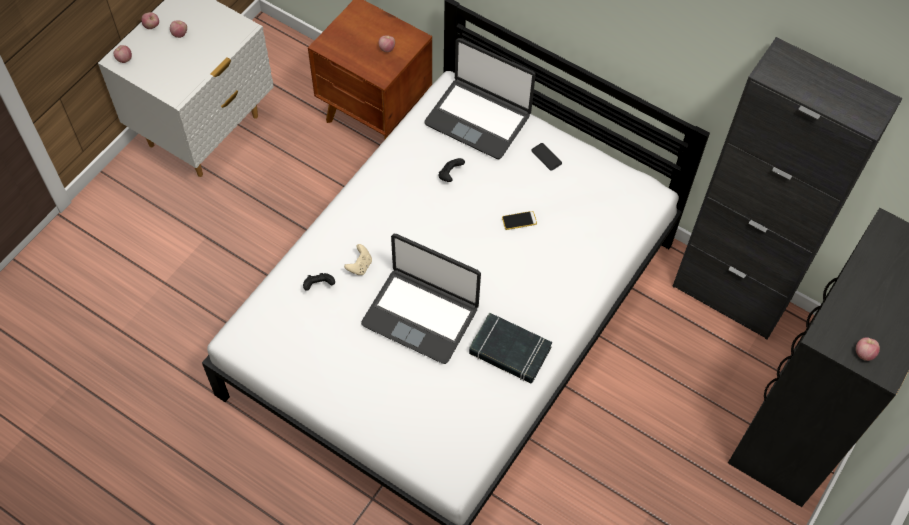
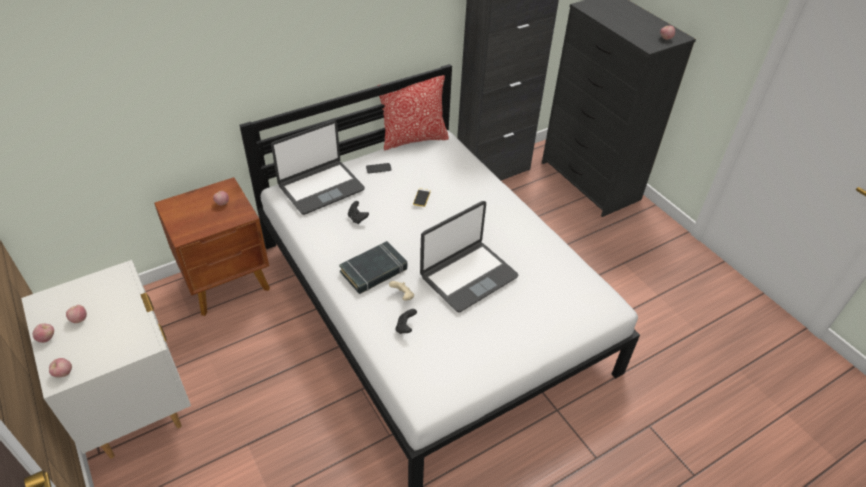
camera: 65 degrees left, 15 degrees down
black book [469,312,552,383] -> black book moved to [339,241,407,294]
none -> pillow [377,75,449,150]

